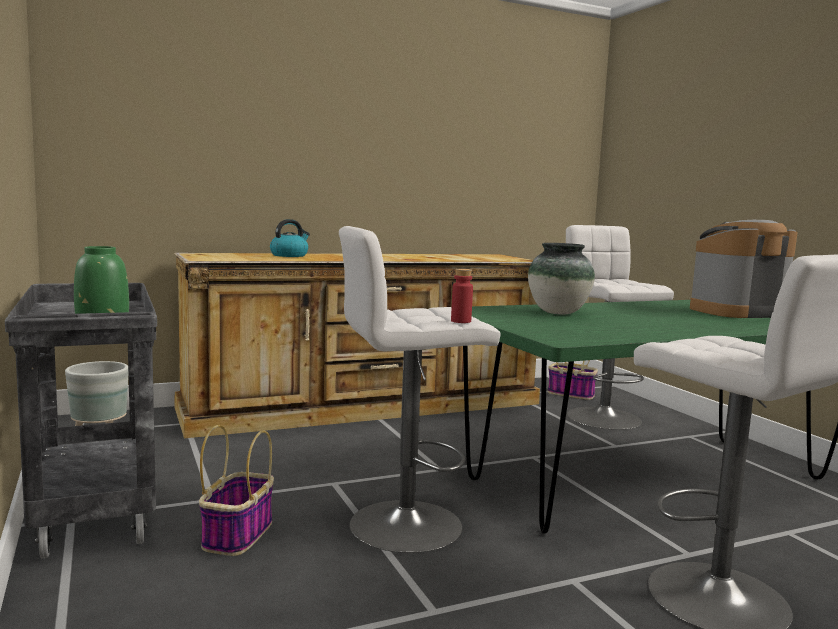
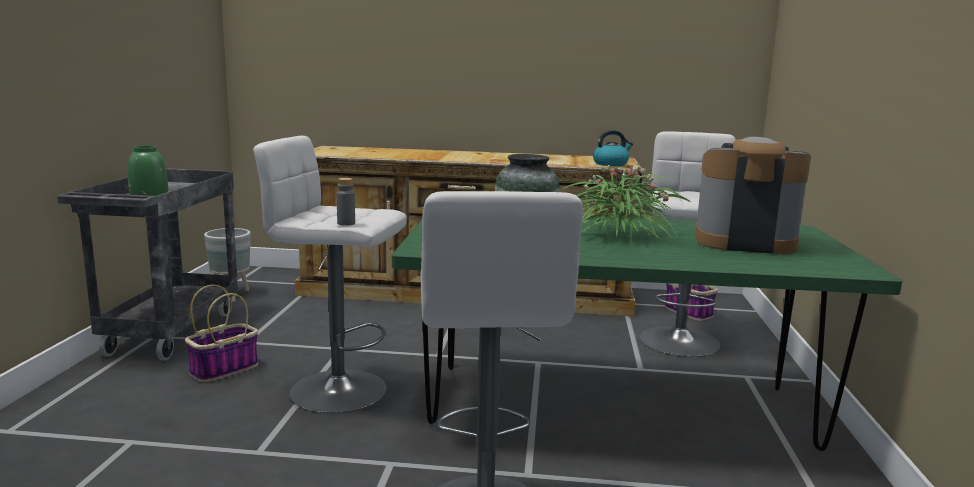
camera: 30 degrees right, 5 degrees up
kettle [270,219,310,257] -> kettle moved to [593,130,633,166]
red bottle [451,269,473,323] -> grey bottle [337,178,355,226]
none -> potted plant [563,164,692,241]

